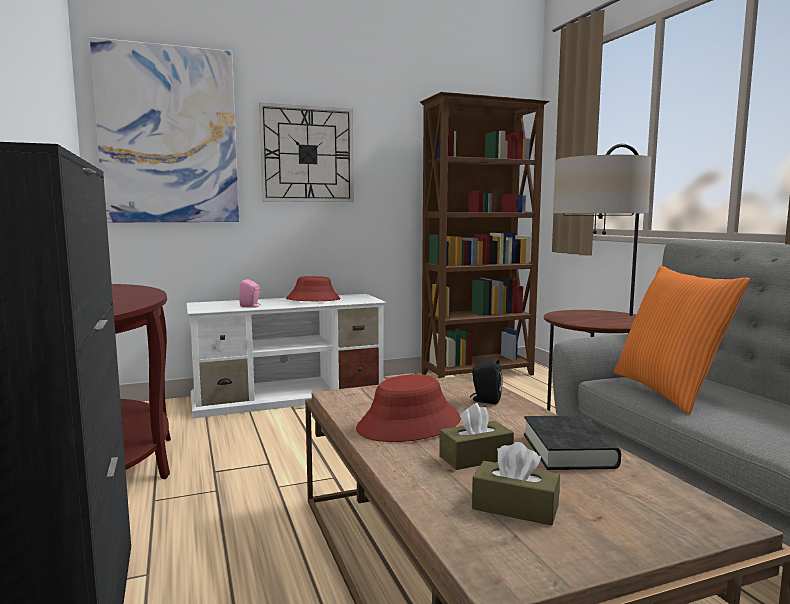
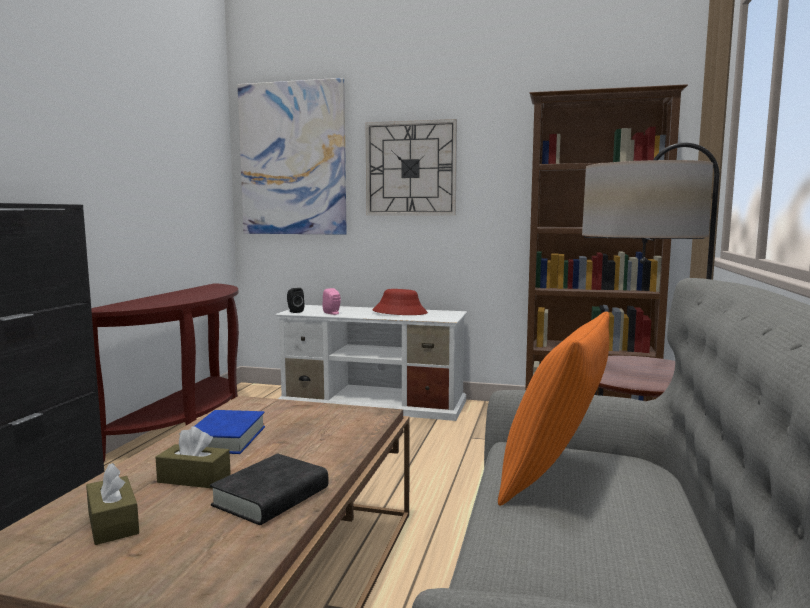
camera: 35 degrees right, 0 degrees up
red hat [356,374,461,442] -> blue book [194,410,265,454]
black speaker [470,358,503,404] -> black speaker moved to [287,288,304,313]

